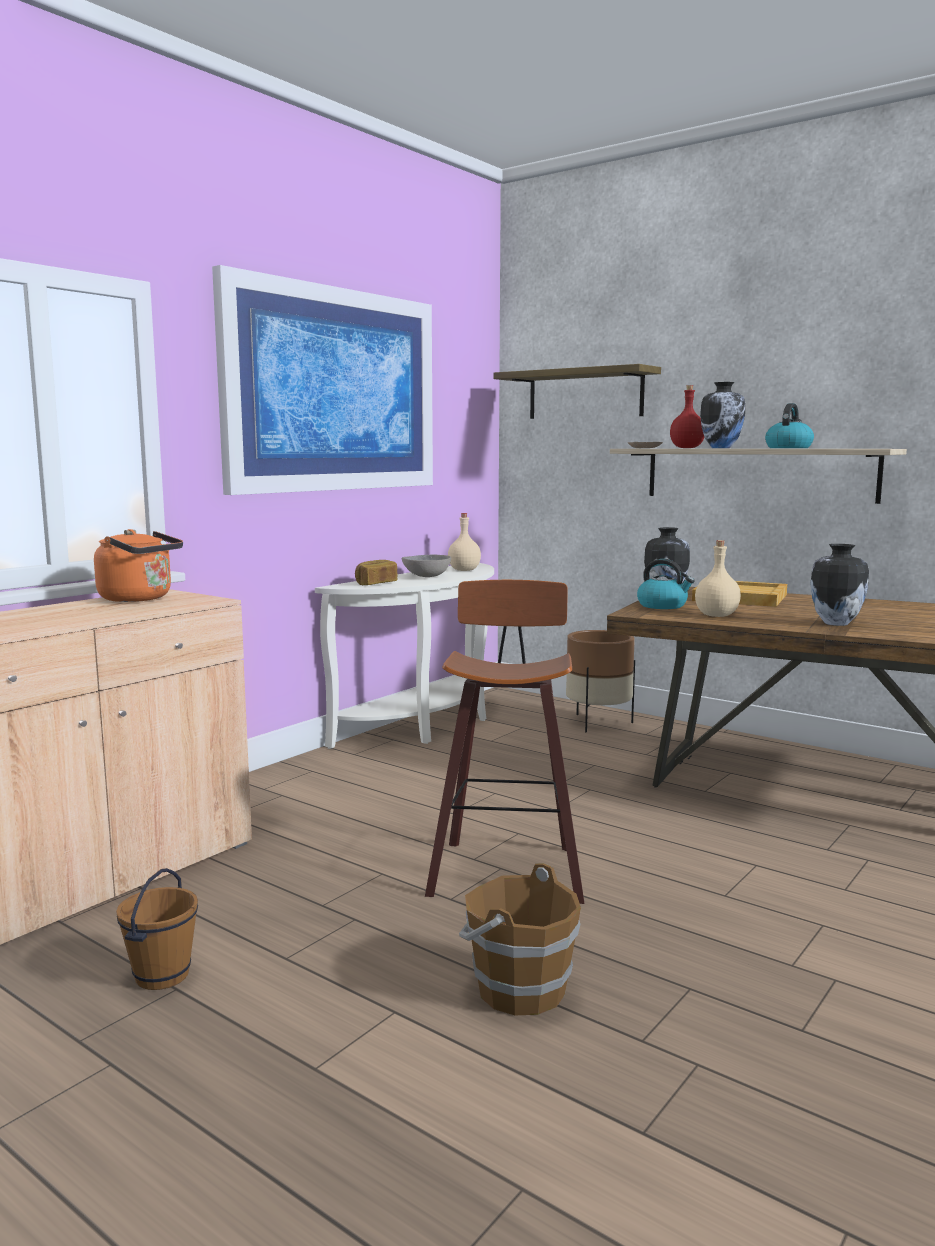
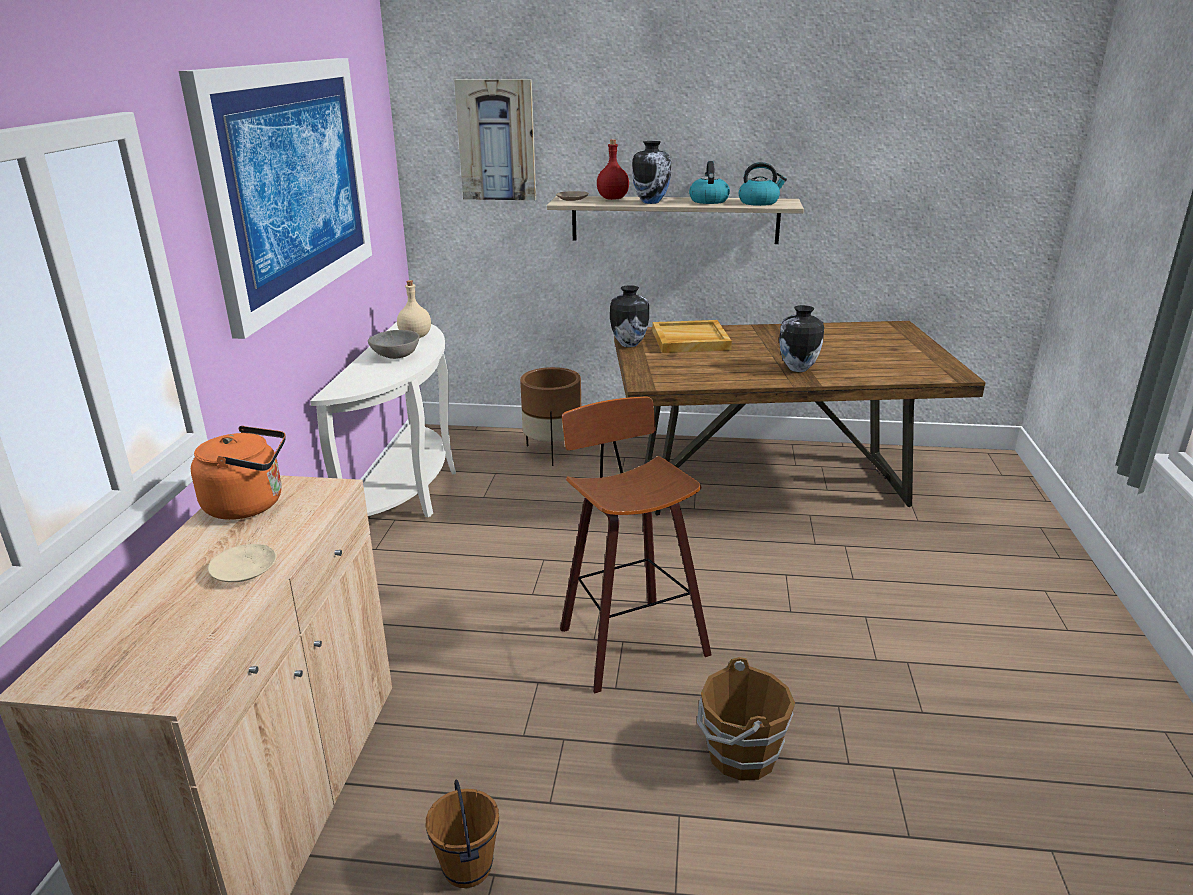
camera: 30 degrees left, 15 degrees up
bread [355,560,397,585] -> none
shelf [493,364,661,419] -> picture [454,79,536,200]
kettle [637,559,695,609] -> kettle moved to [739,162,787,206]
beige bottle [695,540,741,617] -> none
none -> beige plate [208,544,276,582]

